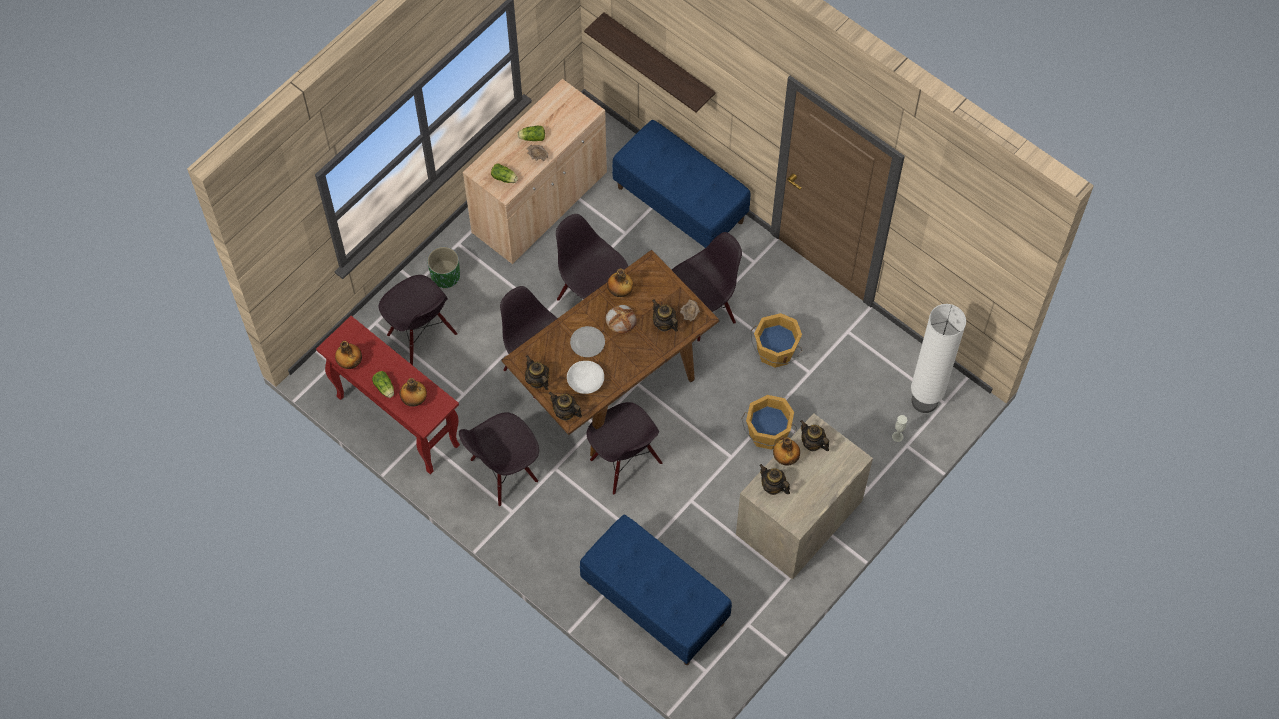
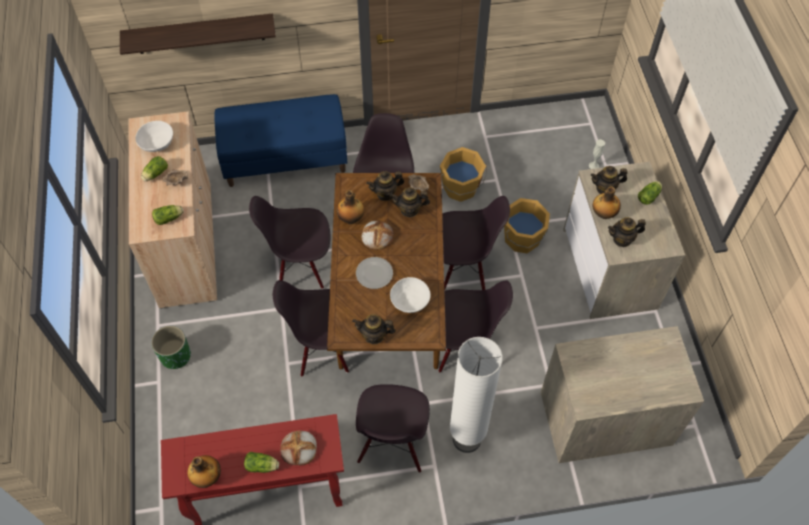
camera: 50 degrees left, 5 degrees down
black chair [379,275,458,365] -> black chair moved to [442,196,510,290]
bottle [400,378,427,407] -> bread [280,430,317,465]
teapot [549,392,582,421] -> teapot moved to [366,171,404,201]
blue bench [580,515,732,665] -> dresser [541,326,704,463]
white floor lamp [911,304,966,413] -> white floor lamp moved to [450,337,503,453]
none -> white bowl [135,121,173,152]
none -> lettuce [638,181,662,205]

